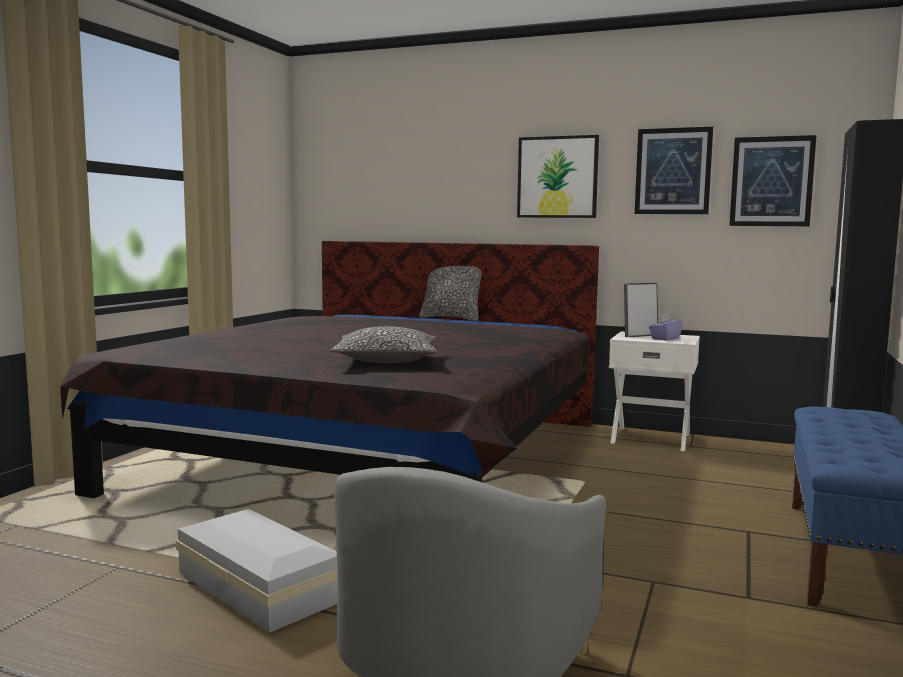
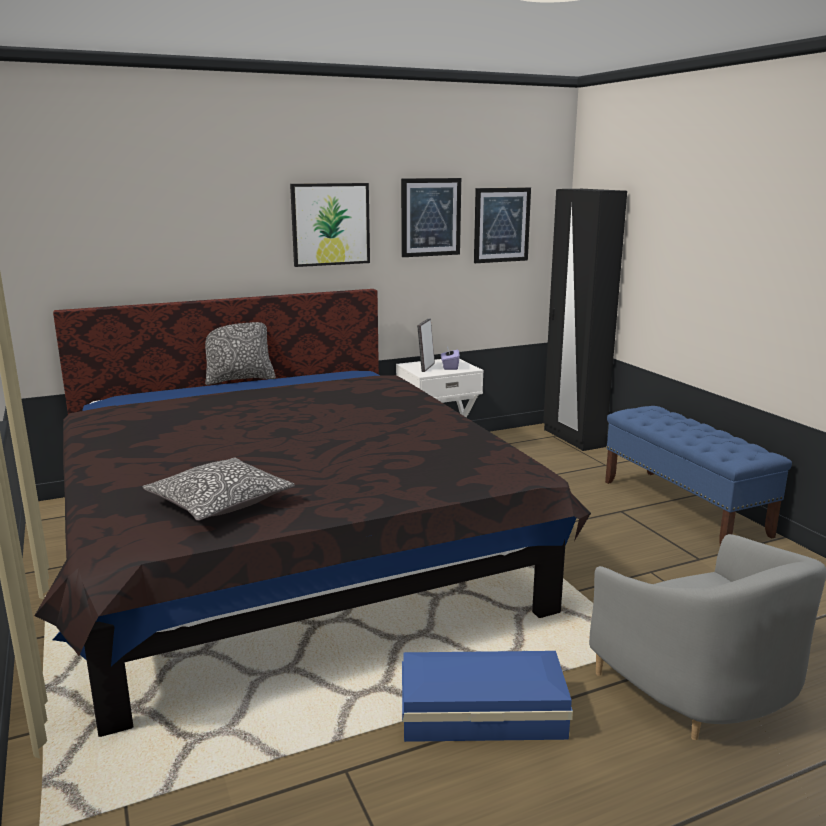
camera: 45 degrees left, 10 degrees up
white storage box [176,509,338,633] -> blue storage box [402,651,573,742]
pillow [330,326,437,363] -> pillow moved to [143,457,295,521]

